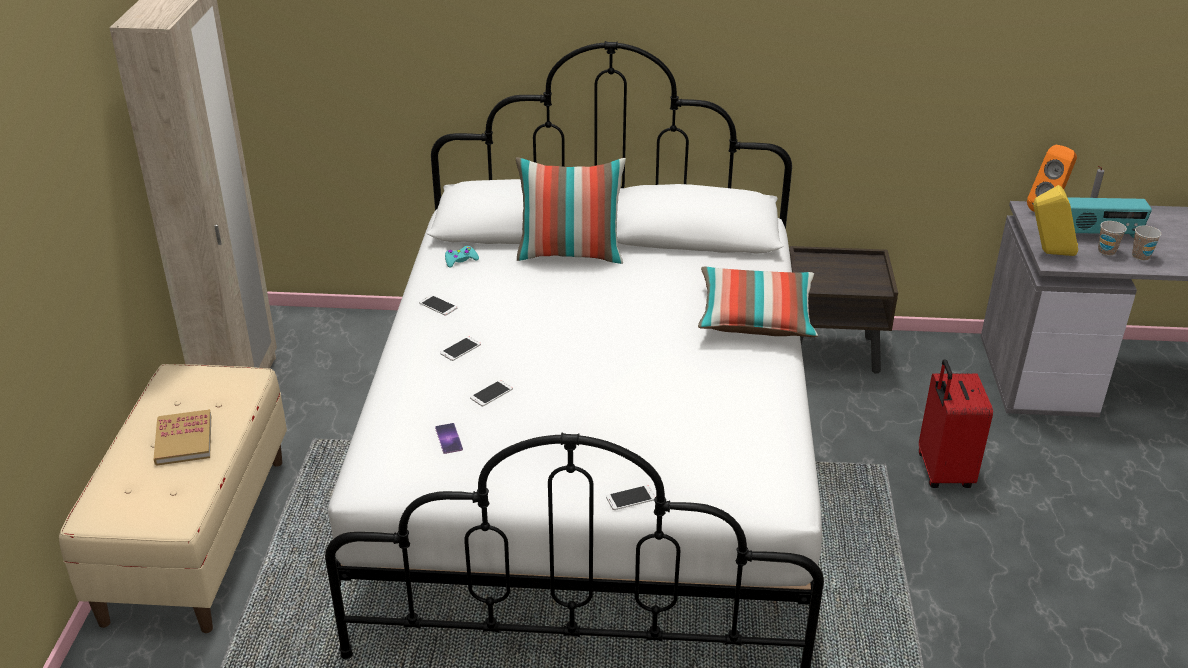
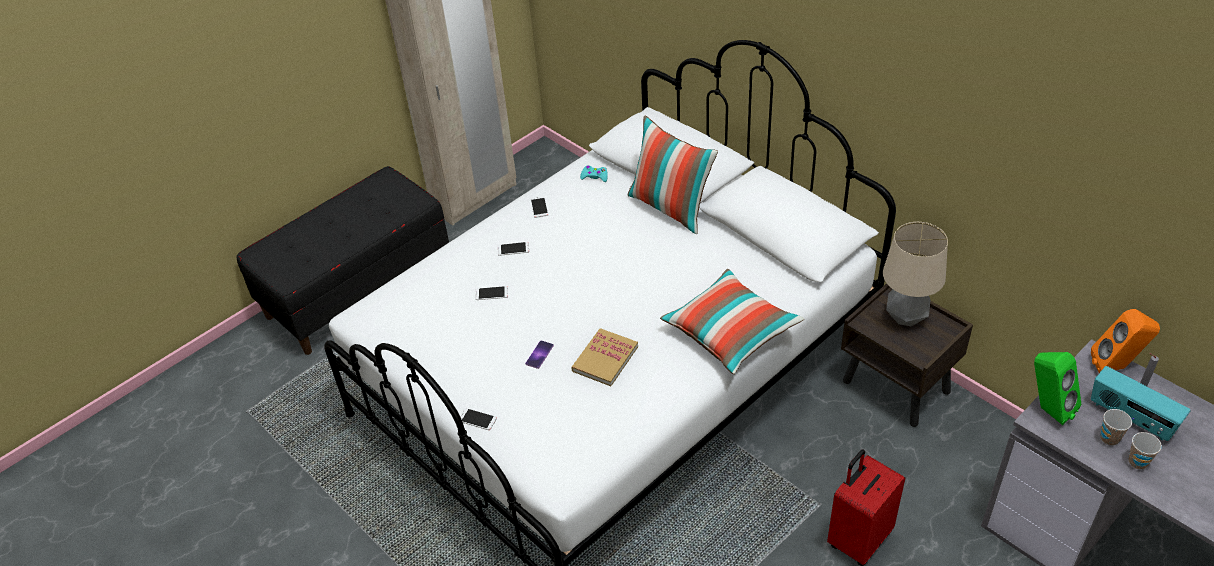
camera: 45 degrees right, 10 degrees up
beige bench [59,364,287,633] -> black bench [236,166,449,355]
book [153,409,211,466] -> book moved to [571,328,638,386]
phone [435,423,463,454] -> phone moved to [525,340,554,369]
yellow speaker [1033,185,1078,256] -> green speaker [1034,352,1081,425]
none -> table lamp [883,222,948,326]

